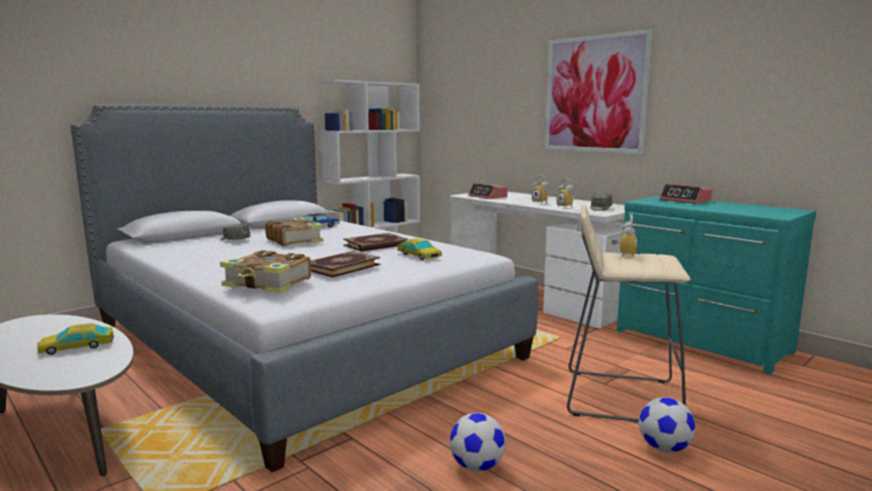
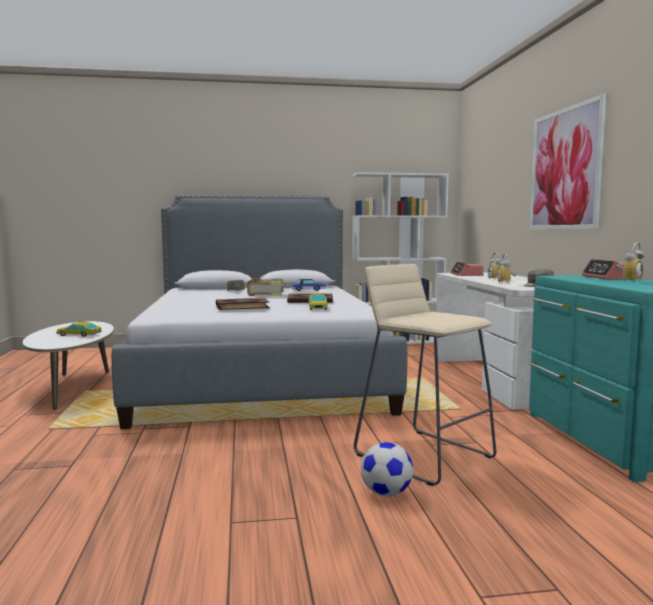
camera: 35 degrees right, 5 degrees down
book [220,250,311,293] -> none
football [450,413,506,472] -> none
alarm clock [612,214,638,257] -> alarm clock moved to [616,242,644,282]

